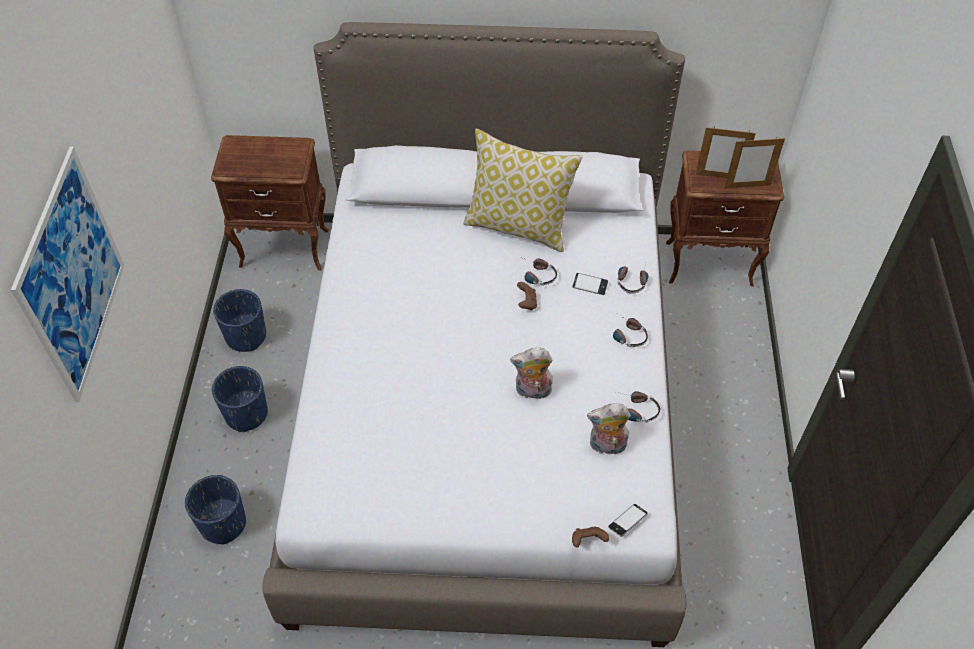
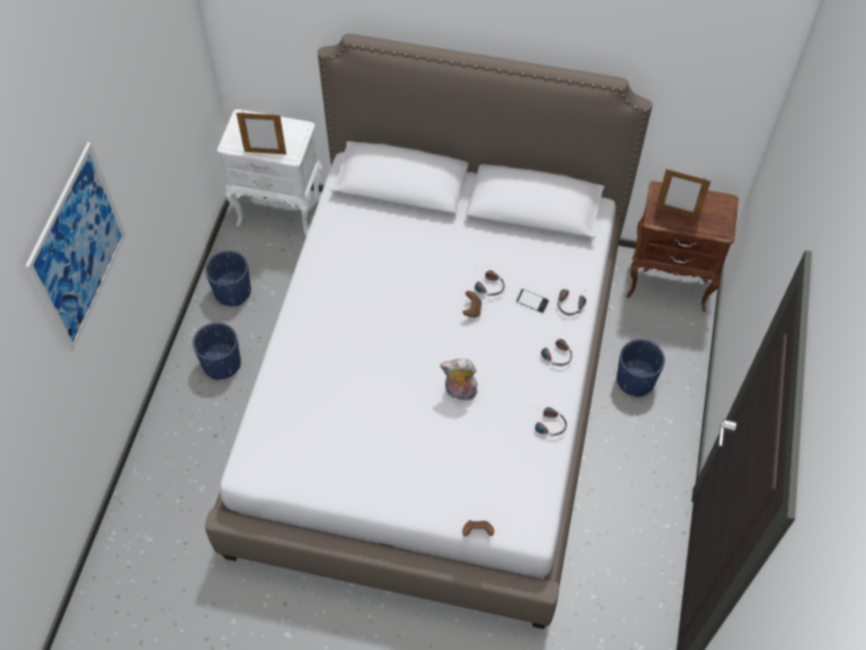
camera: 10 degrees right, 5 degrees up
blue planter [185,475,246,545] -> blue planter moved to [617,339,665,397]
brown nightstand [211,135,329,271] -> white nightstand [217,109,322,236]
pillow [464,129,583,252] -> none
plush toy [587,403,631,454] -> none
phone [608,504,648,536] -> none
picture frame [724,138,785,189] -> picture frame moved to [236,111,286,154]

